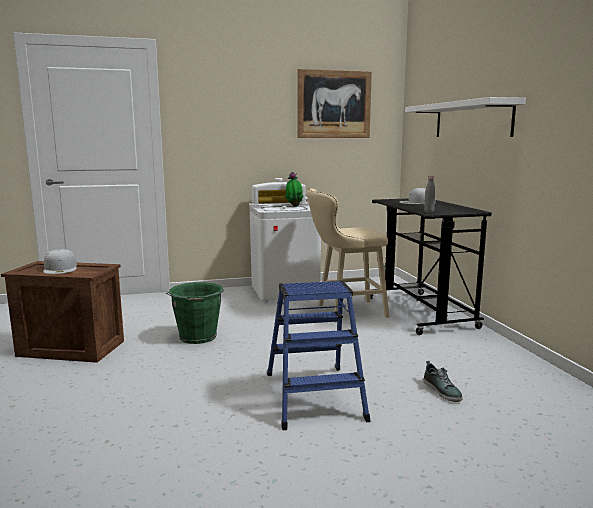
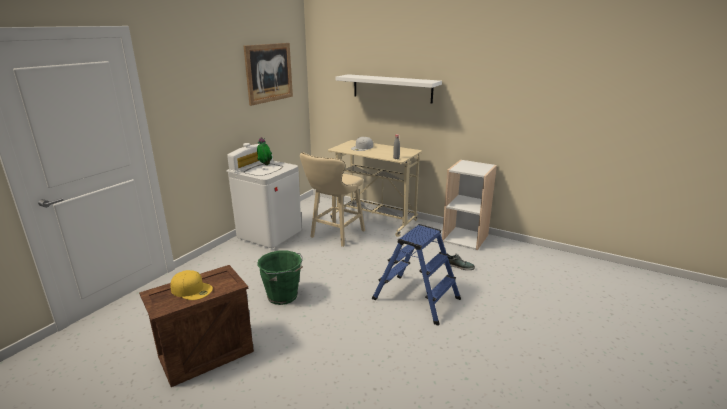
camera: 45 degrees left, 10 degrees up
white cap [43,249,77,274] -> yellow cap [170,270,213,300]
black desk [370,198,492,335] -> beige desk [328,140,422,237]
none -> bookcase [442,160,497,250]

